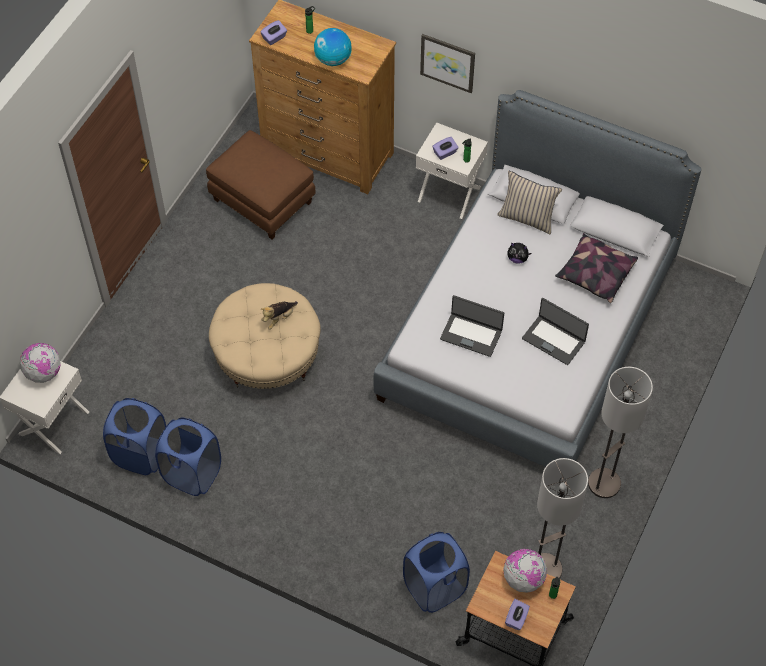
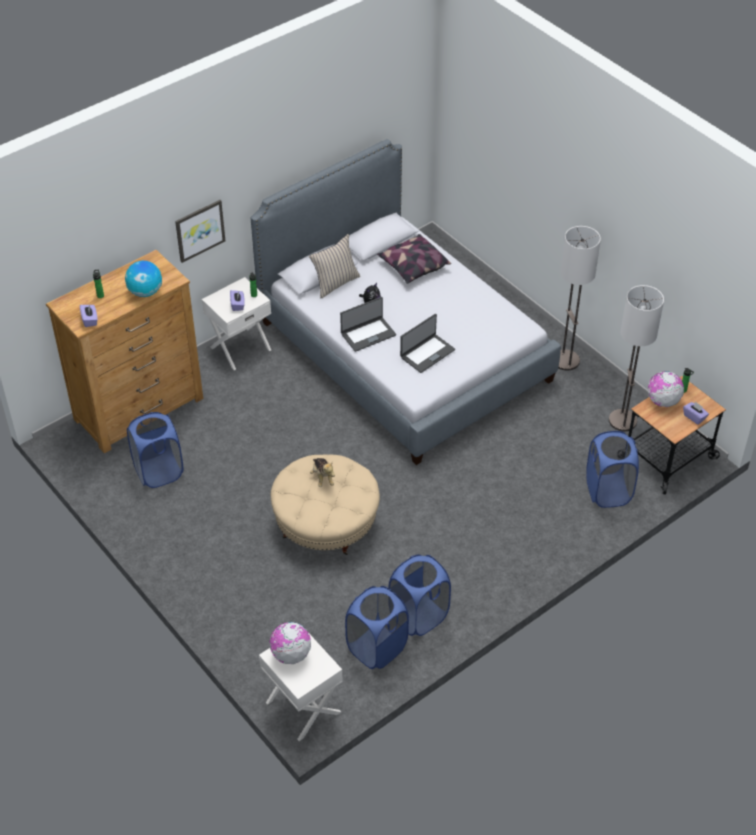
camera: 65 degrees left, 10 degrees down
brown ottoman [206,130,315,239] -> blue laundry basket [127,412,184,488]
laptop [522,298,589,365] -> laptop moved to [340,297,396,352]

